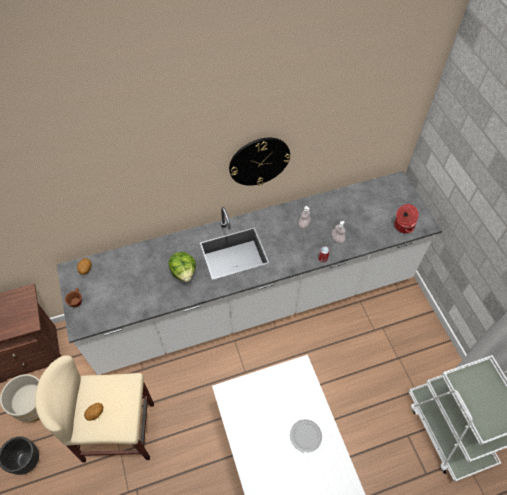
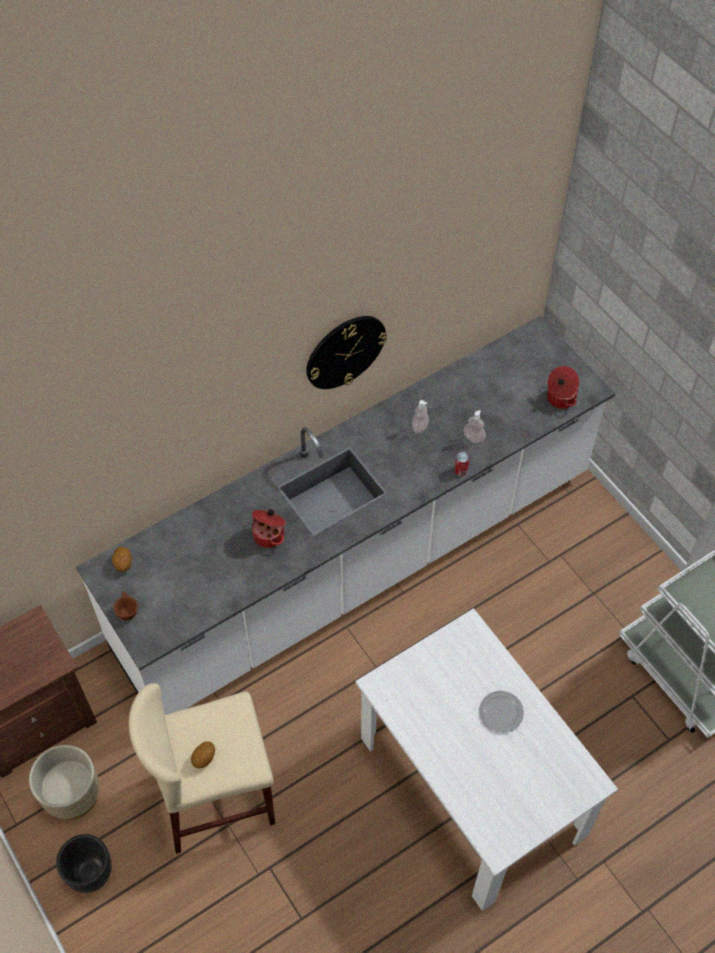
camera: 15 degrees left, 0 degrees up
lettuce [169,252,196,282] -> cooking pot [252,509,286,548]

